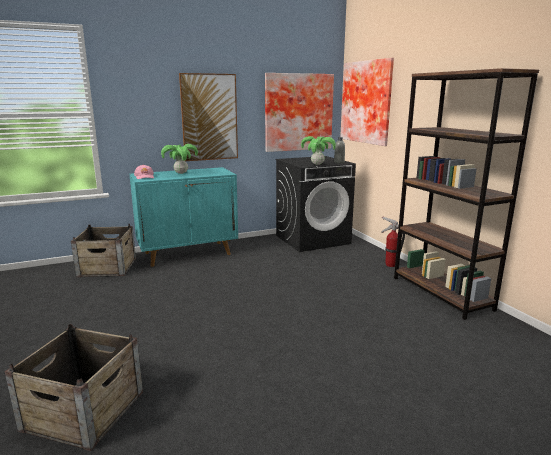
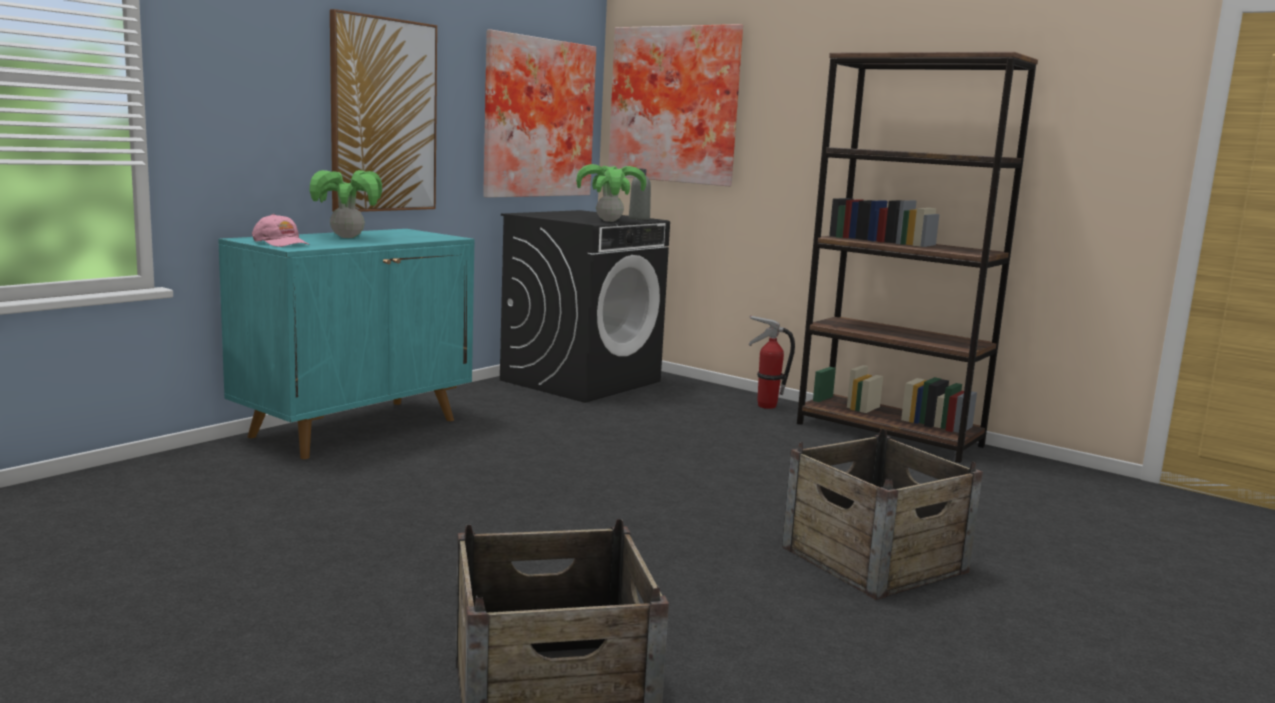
camera: 30 degrees left, 5 degrees down
crate [71,224,136,277] -> crate moved to [782,429,983,600]

